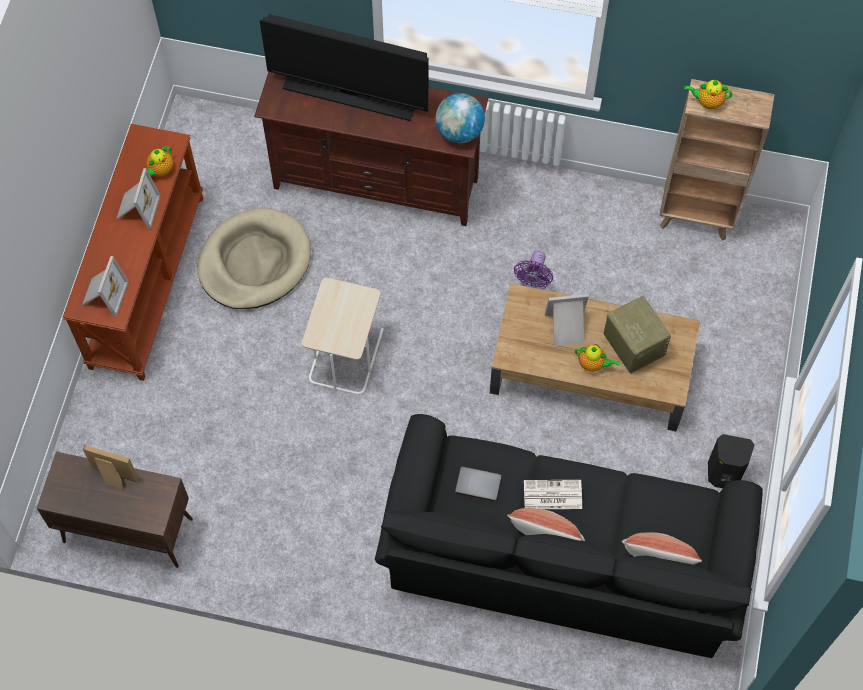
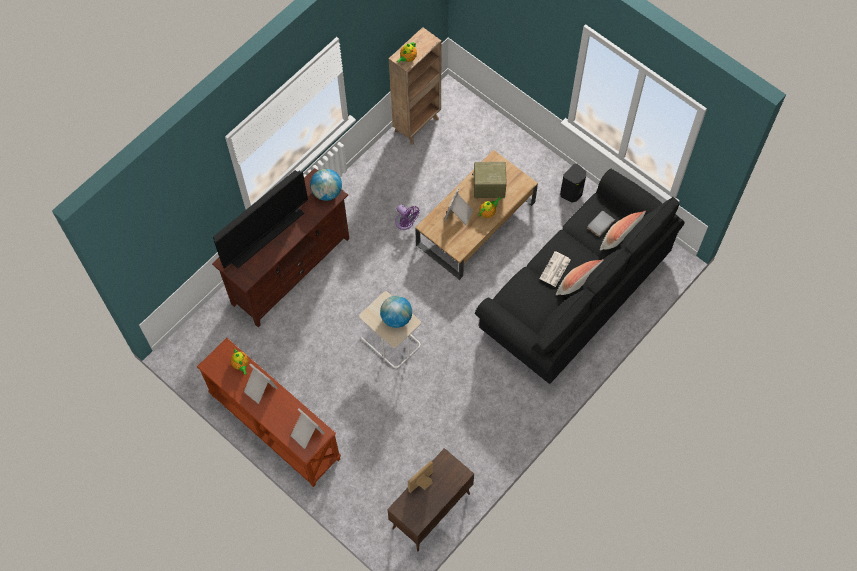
camera: 60 degrees left, 0 degrees up
beige dog bed [197,208,311,309] -> none
grey book [455,467,501,502] -> grey book moved to [587,211,615,237]
none -> globe [380,296,412,328]

